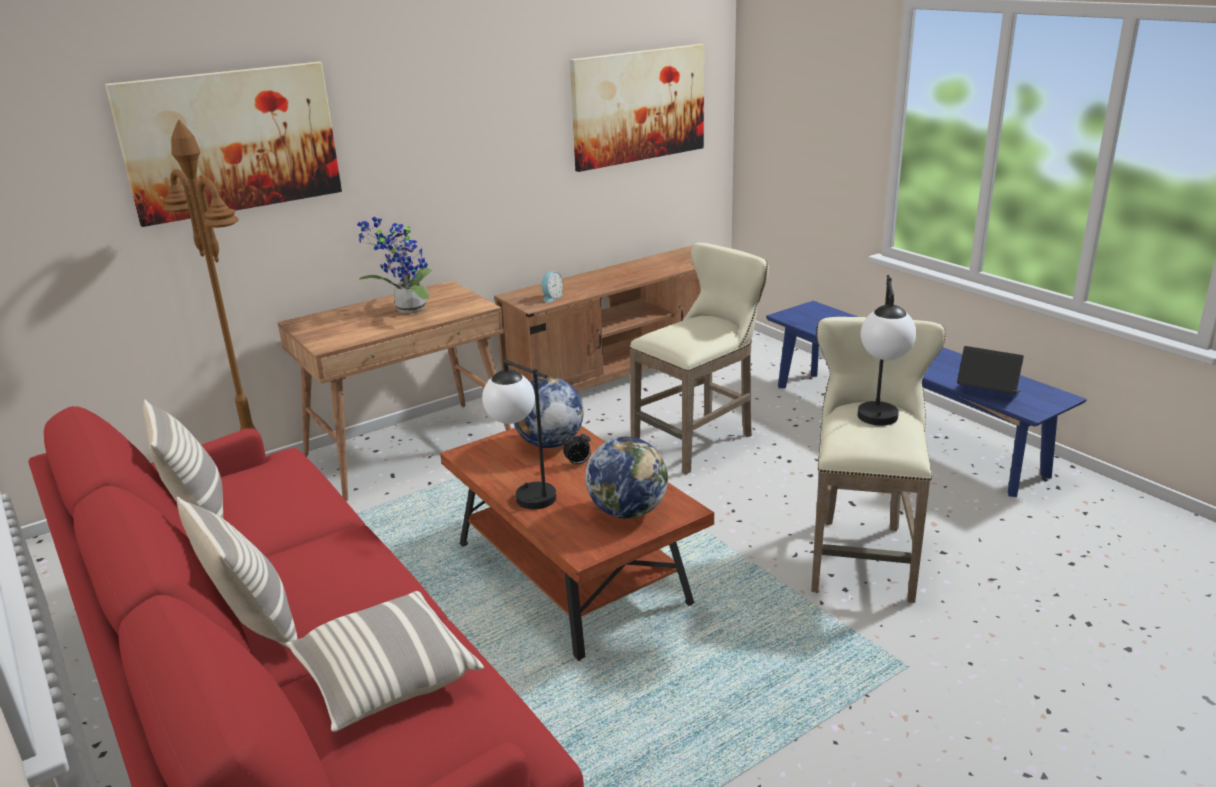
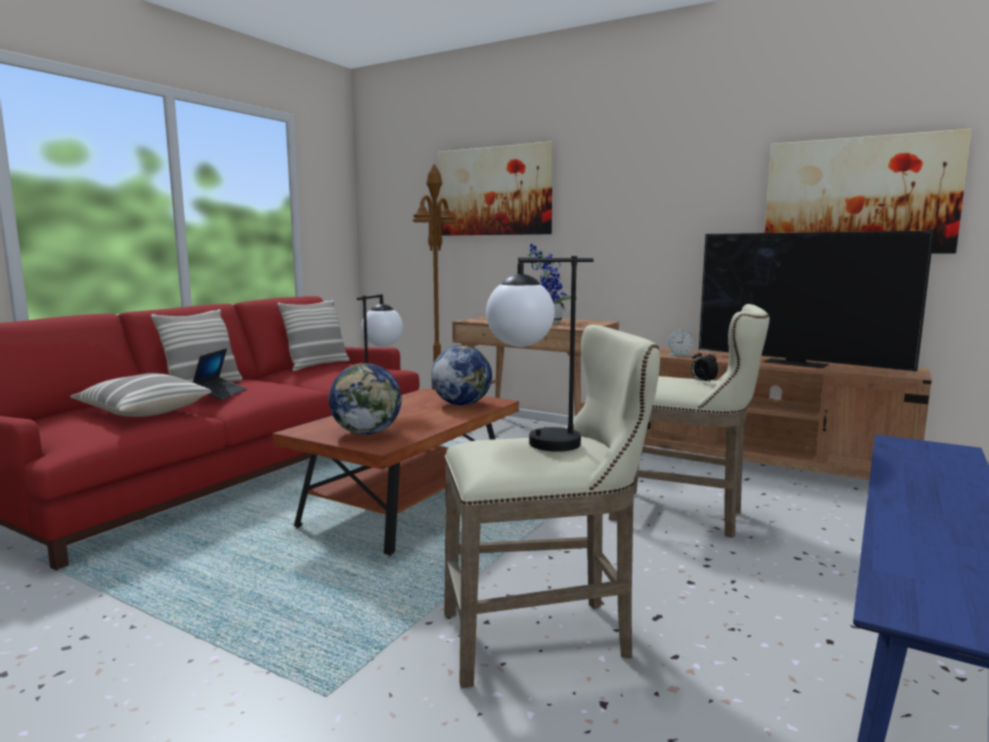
camera: 65 degrees right, 15 degrees down
alarm clock [563,431,591,465] -> alarm clock moved to [691,349,718,384]
laptop [957,346,1024,394] -> laptop moved to [193,348,247,400]
none -> television [699,231,934,371]

